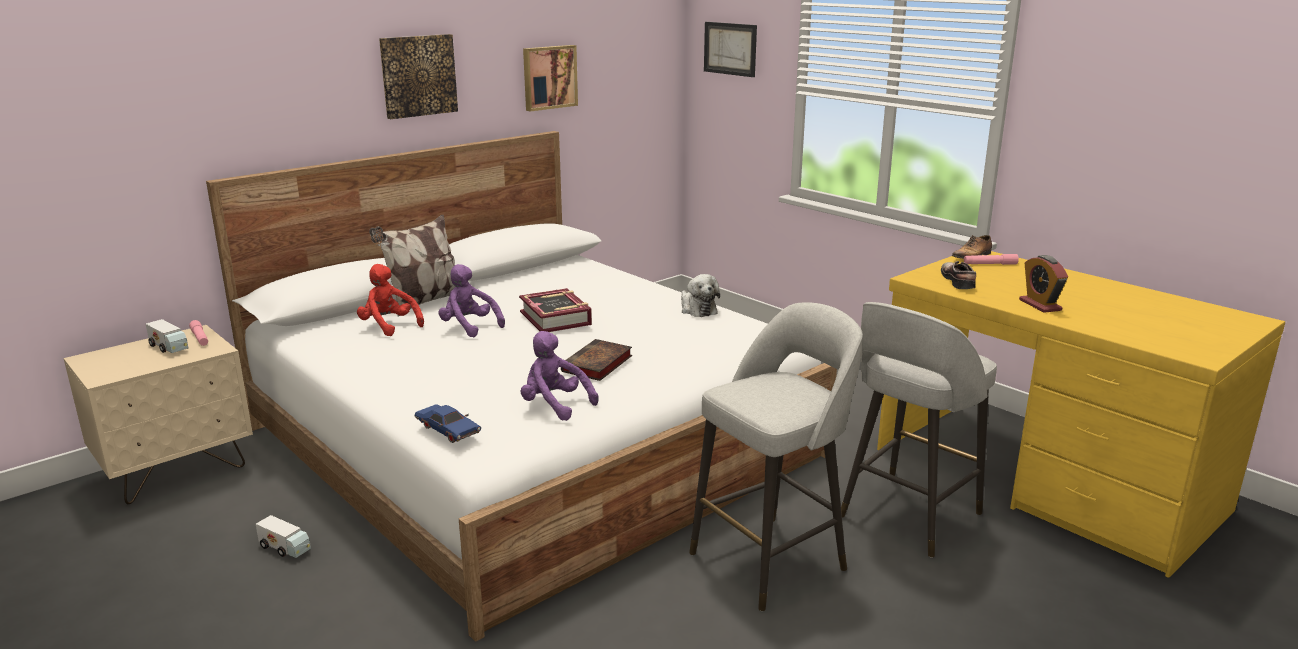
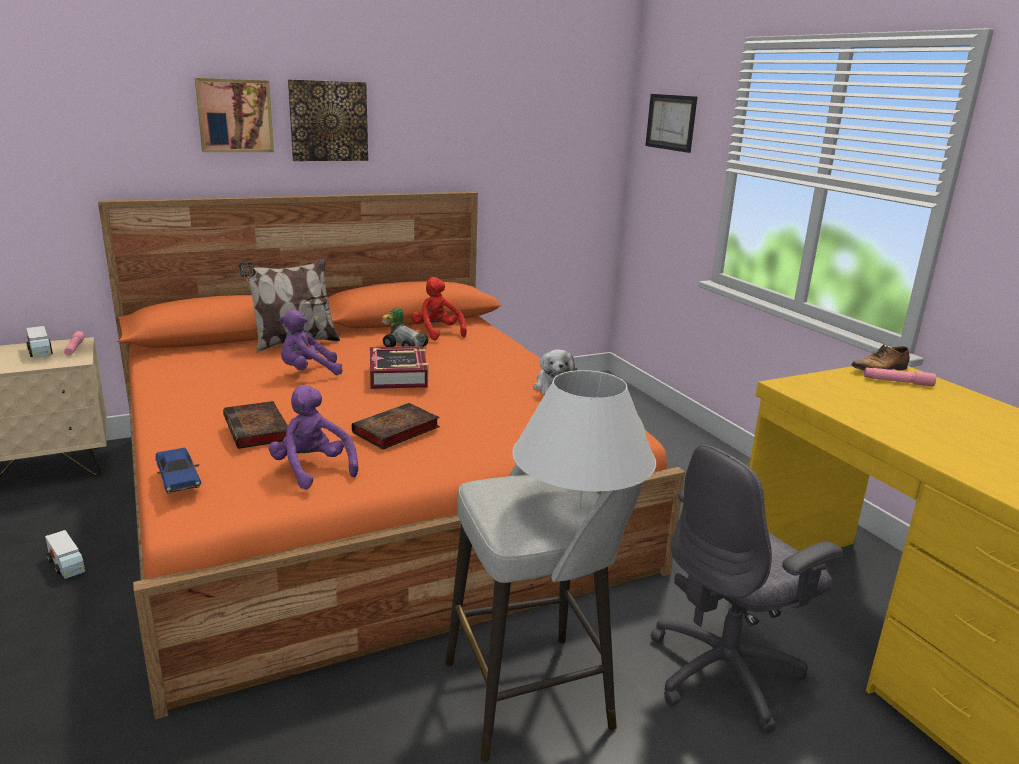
camera: 15 degrees right, 0 degrees up
white bed [206,131,837,642] -> orange bed [98,192,685,719]
red plush toy [357,264,424,336] -> red plush toy moved to [411,277,467,340]
purple plush toy [439,264,505,337] -> purple plush toy turned 75 degrees counterclockwise [279,310,343,375]
picture [523,45,578,112] -> picture moved to [195,78,274,152]
grey stool [841,302,997,558] -> grey office chair [650,445,843,733]
shoe [941,261,976,289] -> none
alarm clock [1019,255,1068,313] -> none
none -> book [223,401,288,449]
none -> toy car [382,307,428,347]
none -> white table lamp [512,370,656,509]

